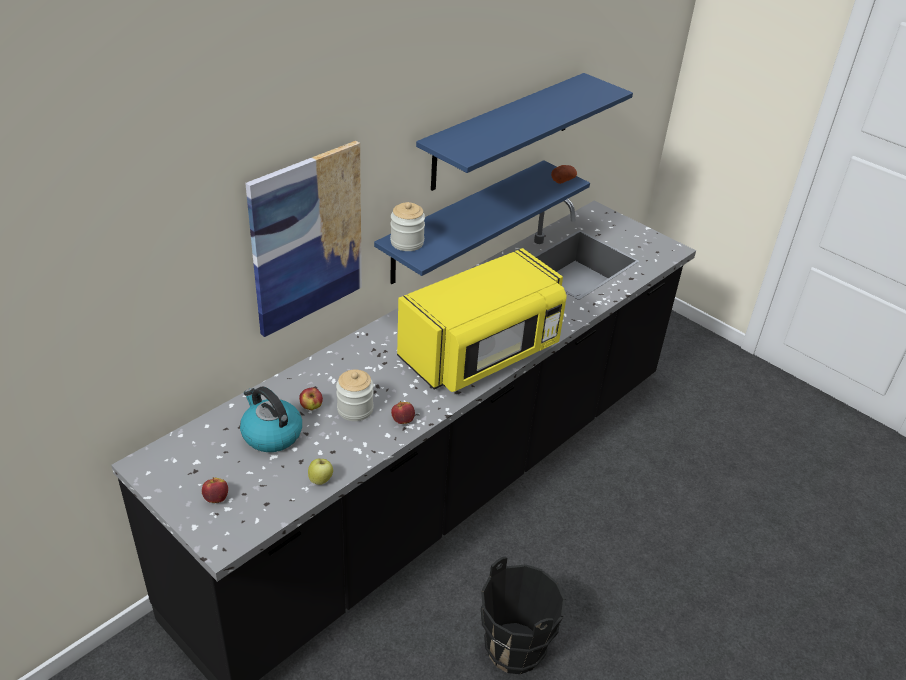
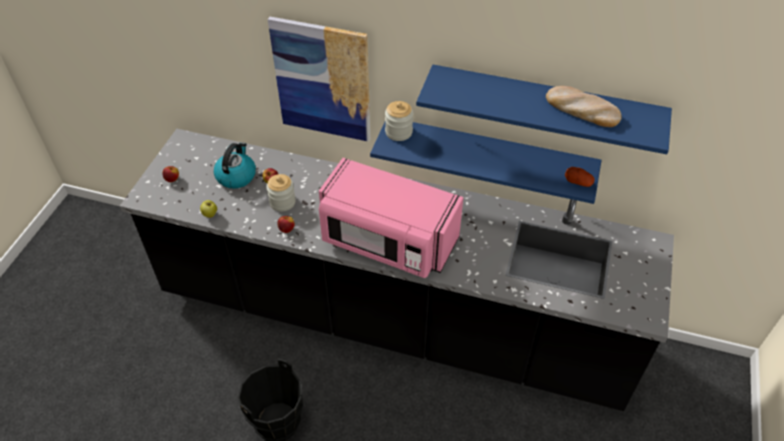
camera: 65 degrees right, 10 degrees up
yellow microwave [397,248,567,392] -> pink microwave [319,158,463,278]
none -> bread [546,86,622,127]

